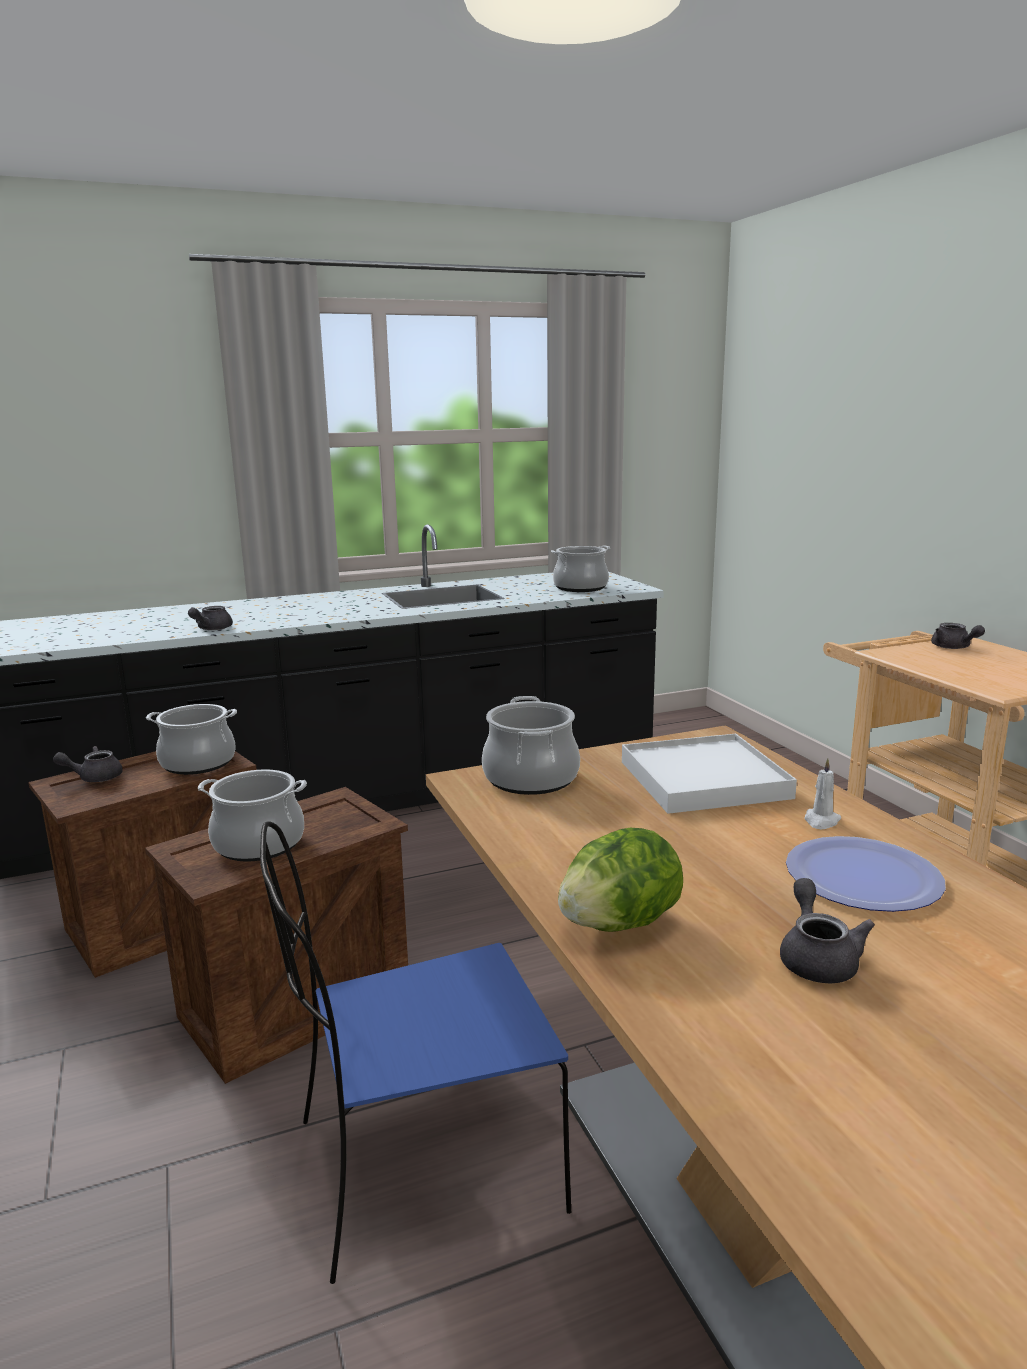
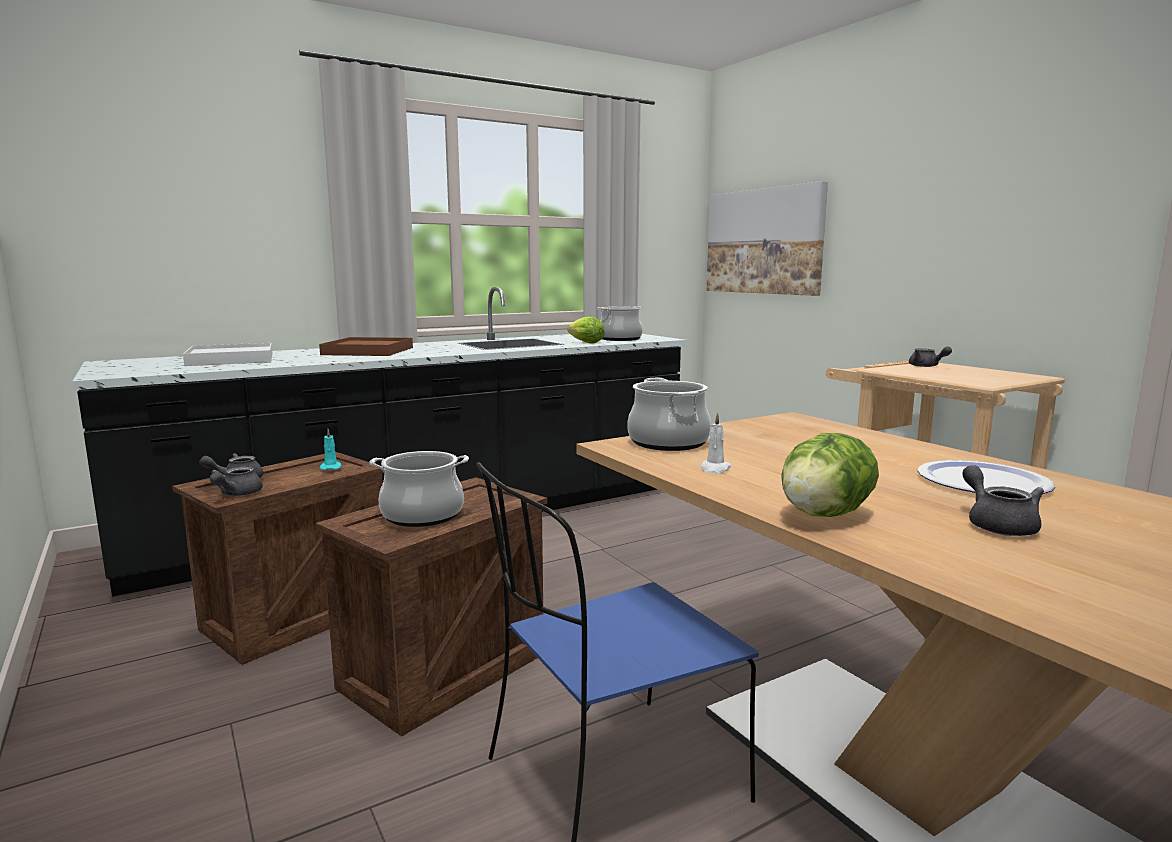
camera: 10 degrees left, 5 degrees down
cooking pot [146,704,237,775] -> turquoise candle [320,429,341,470]
grey teapot [188,606,233,630] -> grey teapot moved to [210,467,263,496]
white tray [622,734,797,814] -> white tray moved to [183,343,273,366]
white candle [804,758,841,829] -> white candle moved to [701,412,731,474]
none -> brown tray [319,337,413,356]
none -> lettuce [567,317,605,344]
none -> picture [706,181,828,296]

